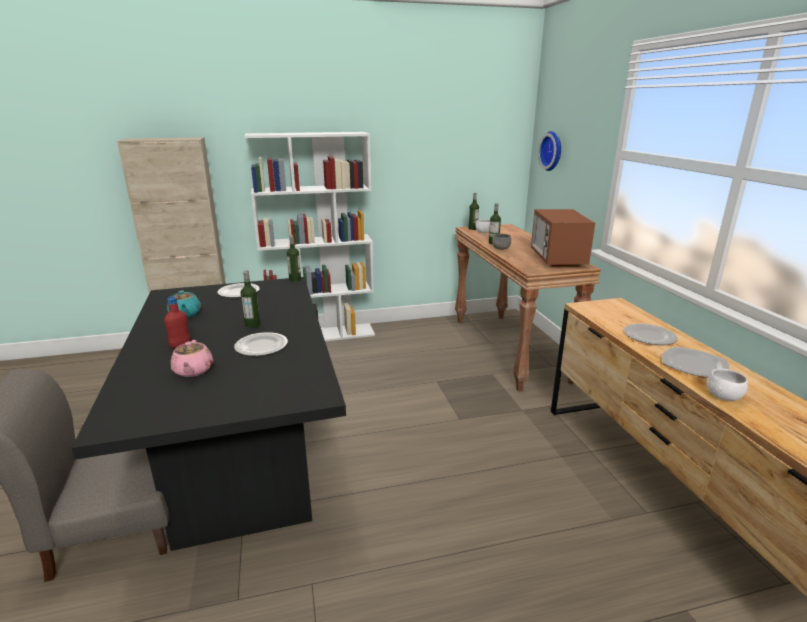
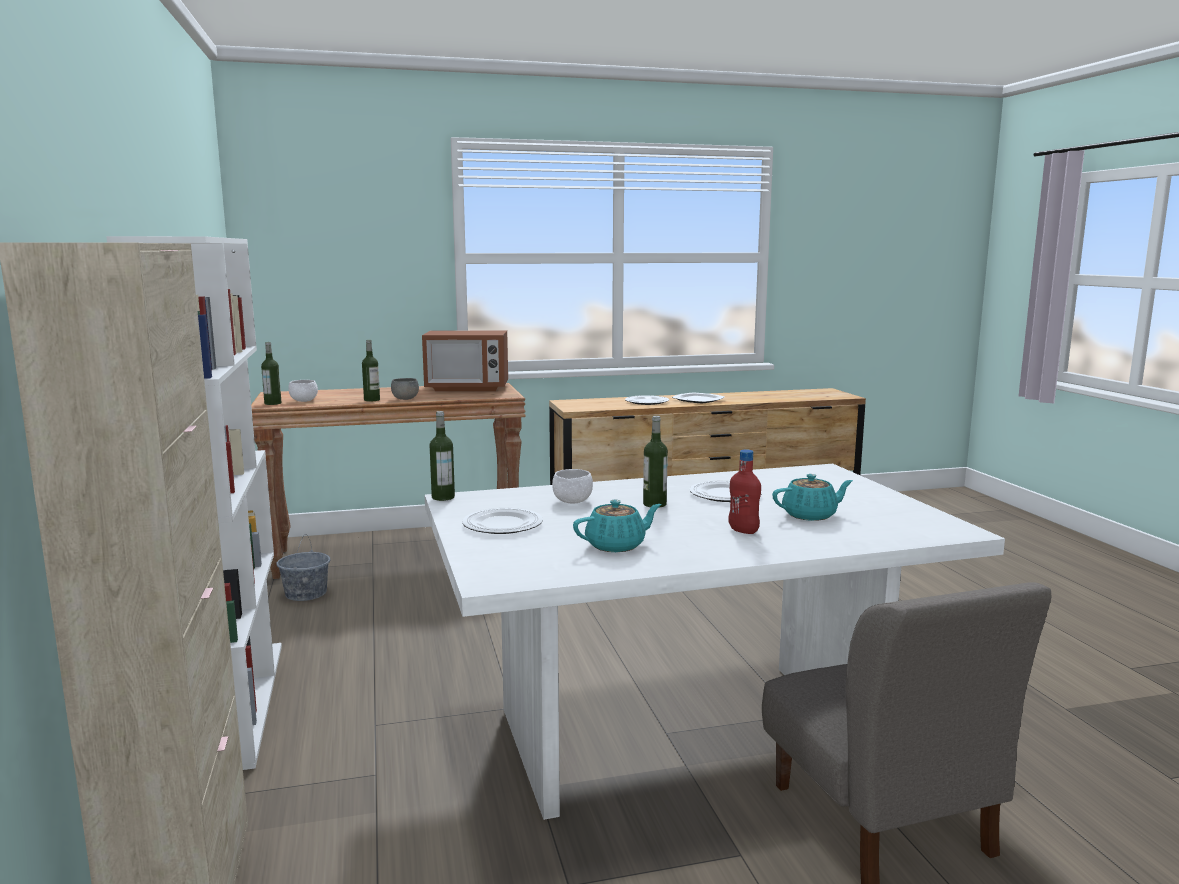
camera: 90 degrees left, 10 degrees down
black dining table [72,277,346,551] -> white dining table [425,464,1005,820]
pink teapot [171,340,213,377] -> turquoise teapot [772,474,853,521]
wall clock [538,131,561,171] -> none
white bowl [707,369,748,401] -> white bowl moved to [552,469,593,504]
none -> grey bucket [276,534,331,601]

